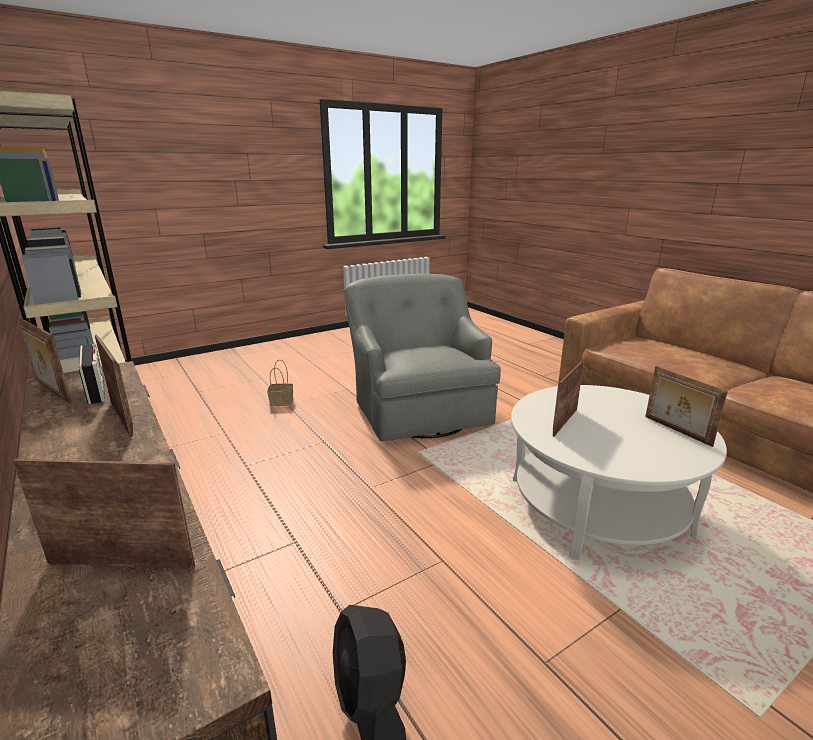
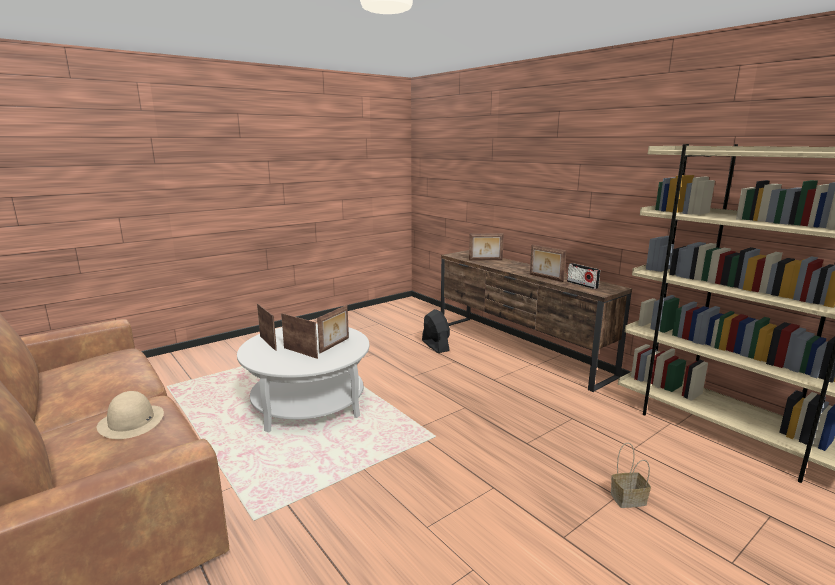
camera: 175 degrees right, 5 degrees down
picture frame [19,319,72,403] -> picture frame moved to [281,313,318,359]
grey armchair [344,274,501,441] -> none
none -> beige hat [97,391,164,439]

